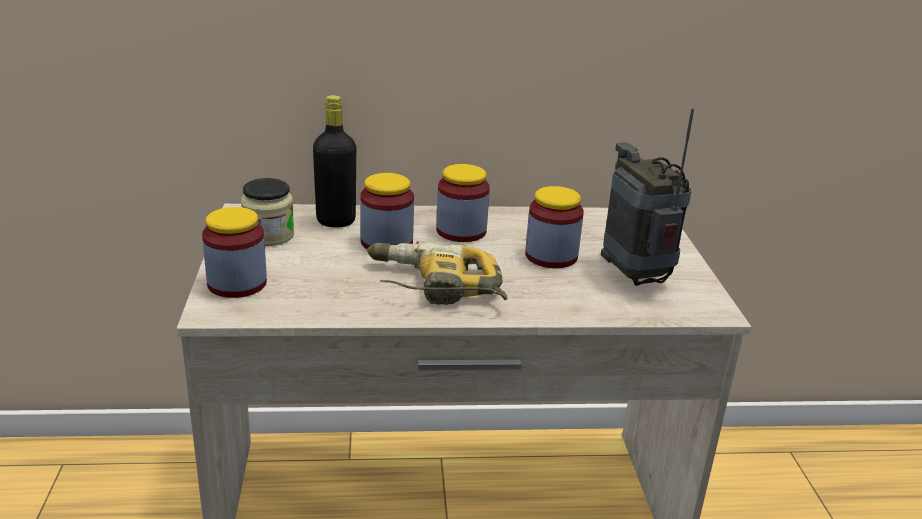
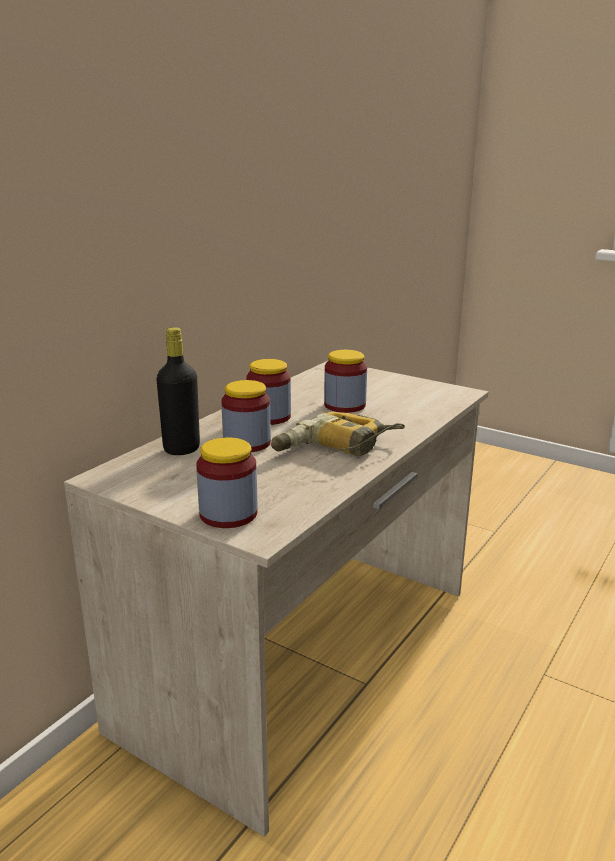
camera: 50 degrees left, 5 degrees down
jar [241,178,294,246] -> none
radio [601,108,694,286] -> none

